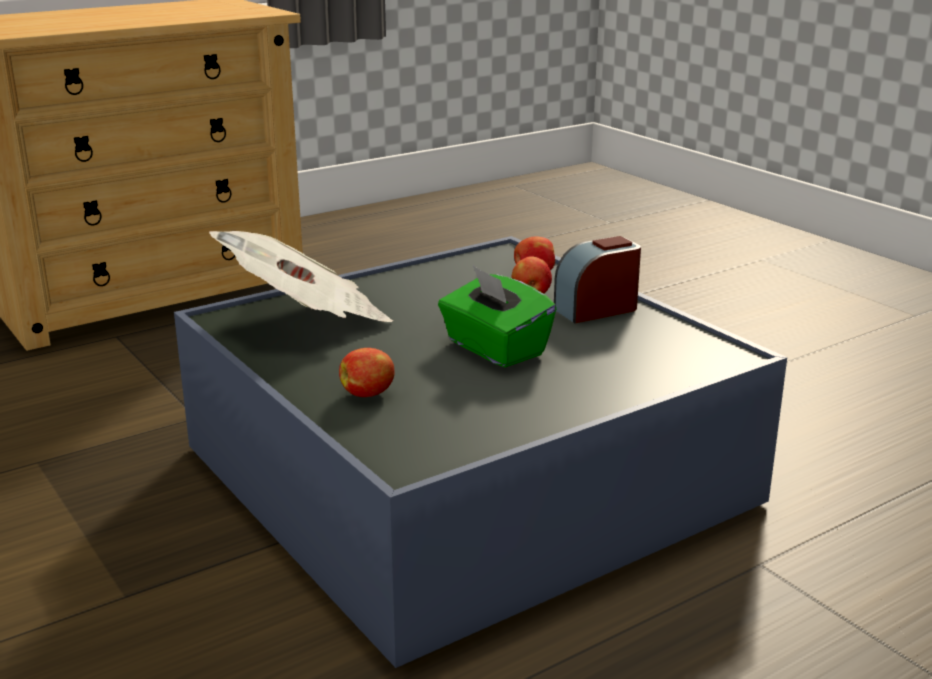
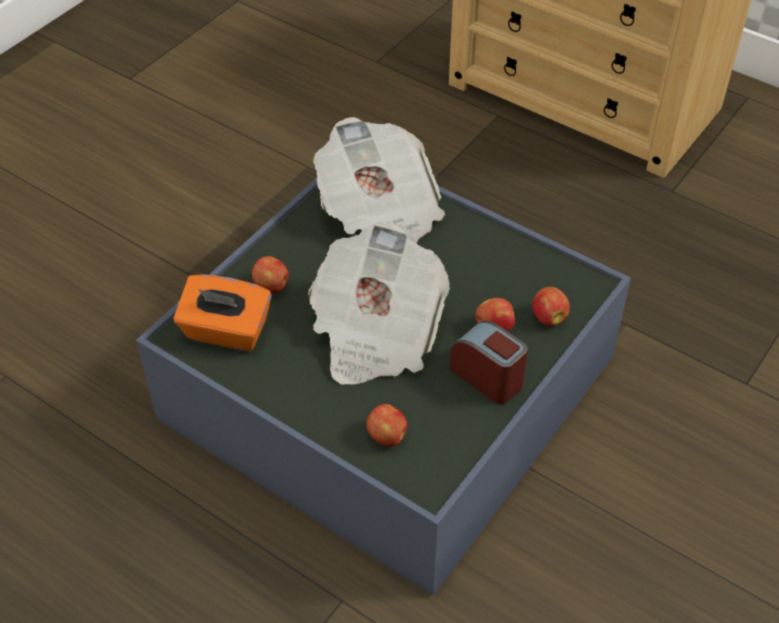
camera: 70 degrees right, 25 degrees up
green tissue box [438,266,556,367] -> newspaper [308,222,450,385]
none -> orange tissue box [173,274,272,351]
none -> apple [367,404,407,447]

